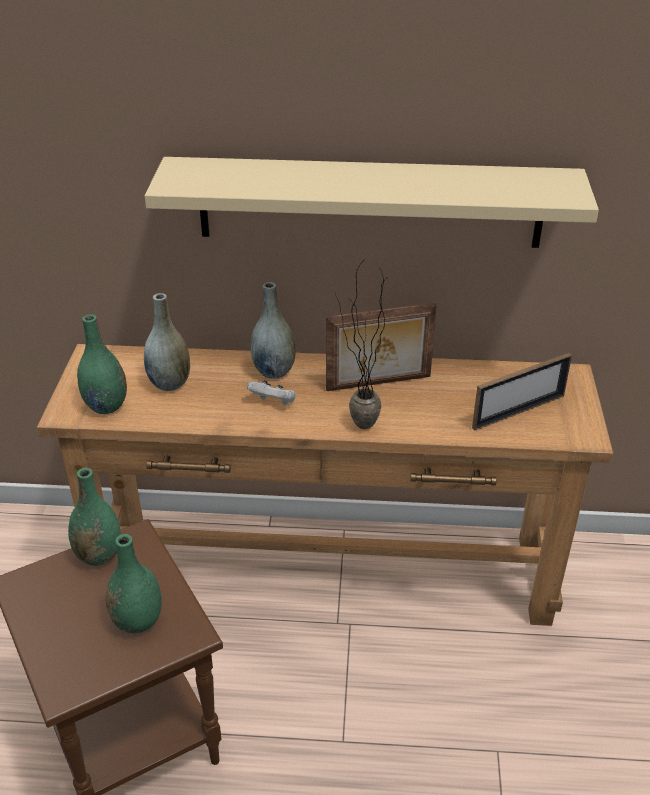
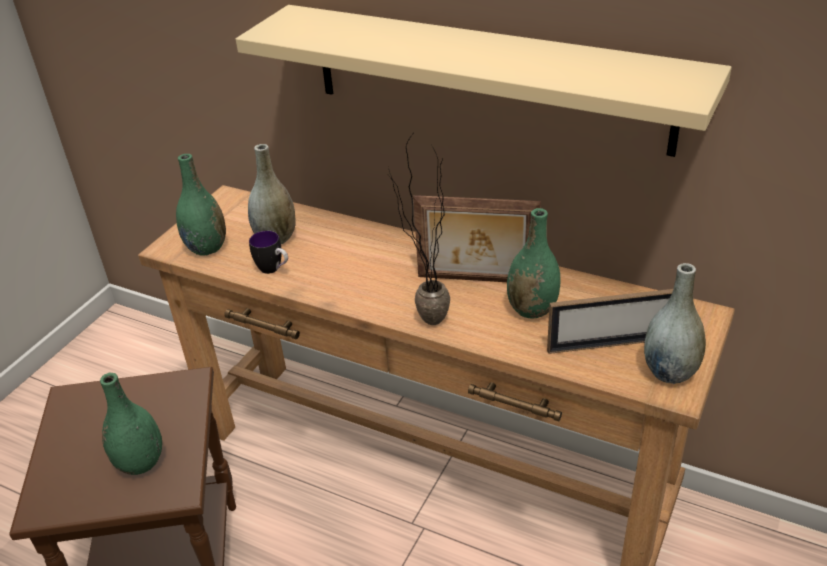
camera: 25 degrees right, 0 degrees up
green vase [68,468,121,566] -> green vase moved to [507,208,560,318]
white game controller [247,380,296,405] -> none
grey vase [251,282,296,379] -> grey vase moved to [644,263,706,384]
none -> mug [249,231,288,274]

